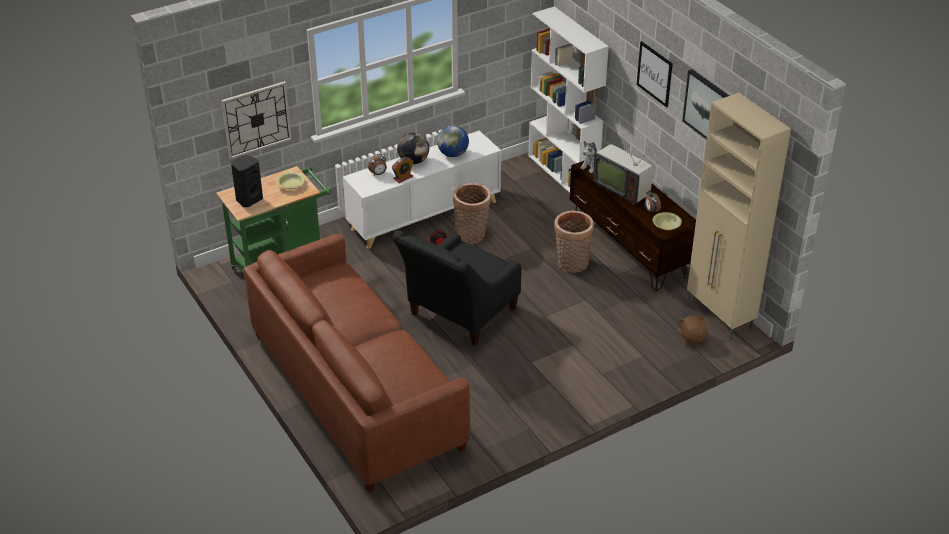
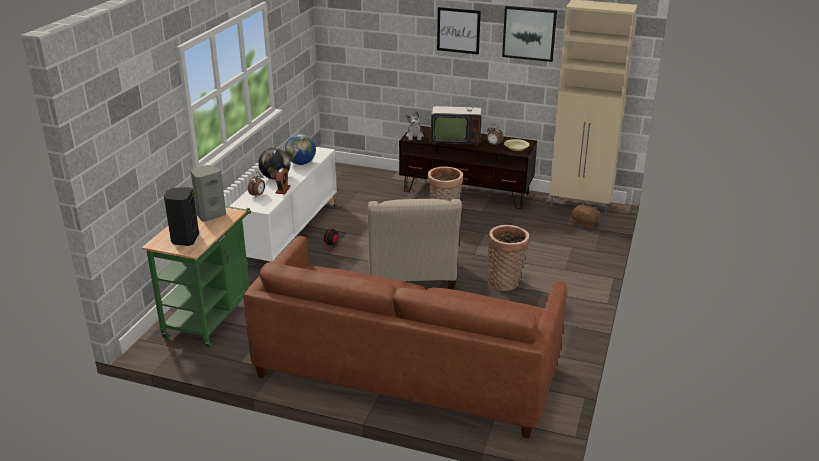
camera: 40 degrees left, 10 degrees down
wall clock [221,81,292,159] -> none
yellow bowl [276,172,305,189] -> grey speaker [191,165,226,221]
black armchair [392,231,521,346] -> beige armchair [368,199,462,290]
basket [453,183,491,244] -> basket moved to [488,225,529,291]
white bookcase [529,6,609,193] -> none

